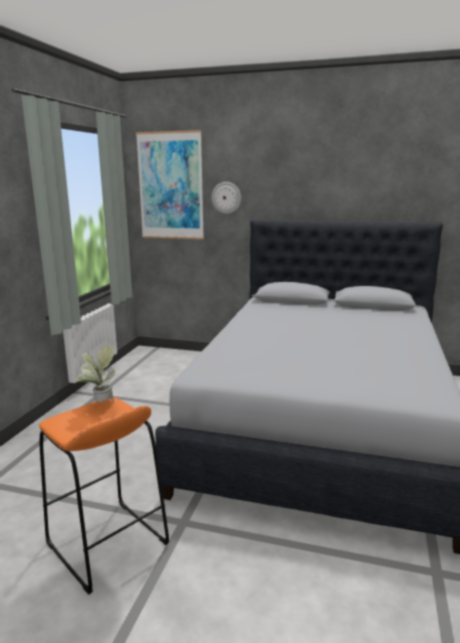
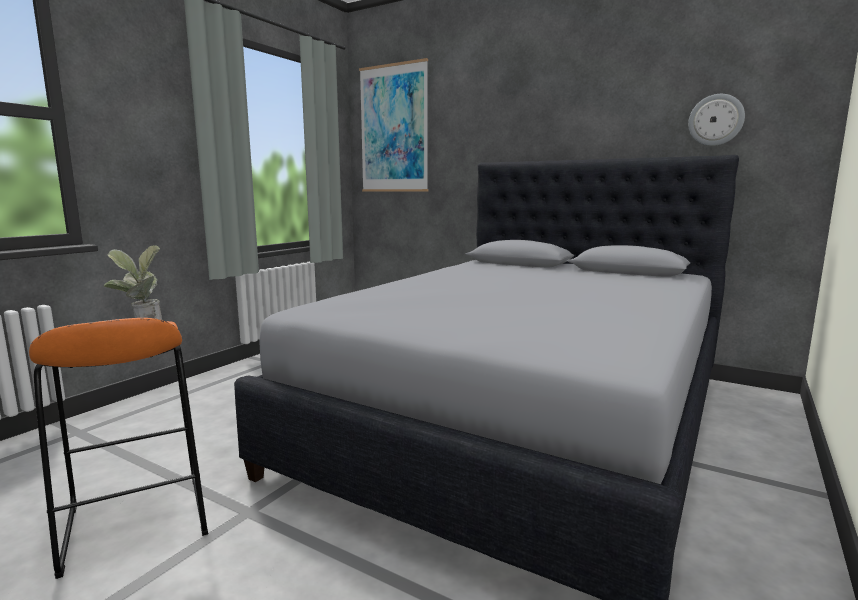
camera: 15 degrees right, 5 degrees down
wall clock [212,182,241,214] -> wall clock moved to [688,94,745,146]

